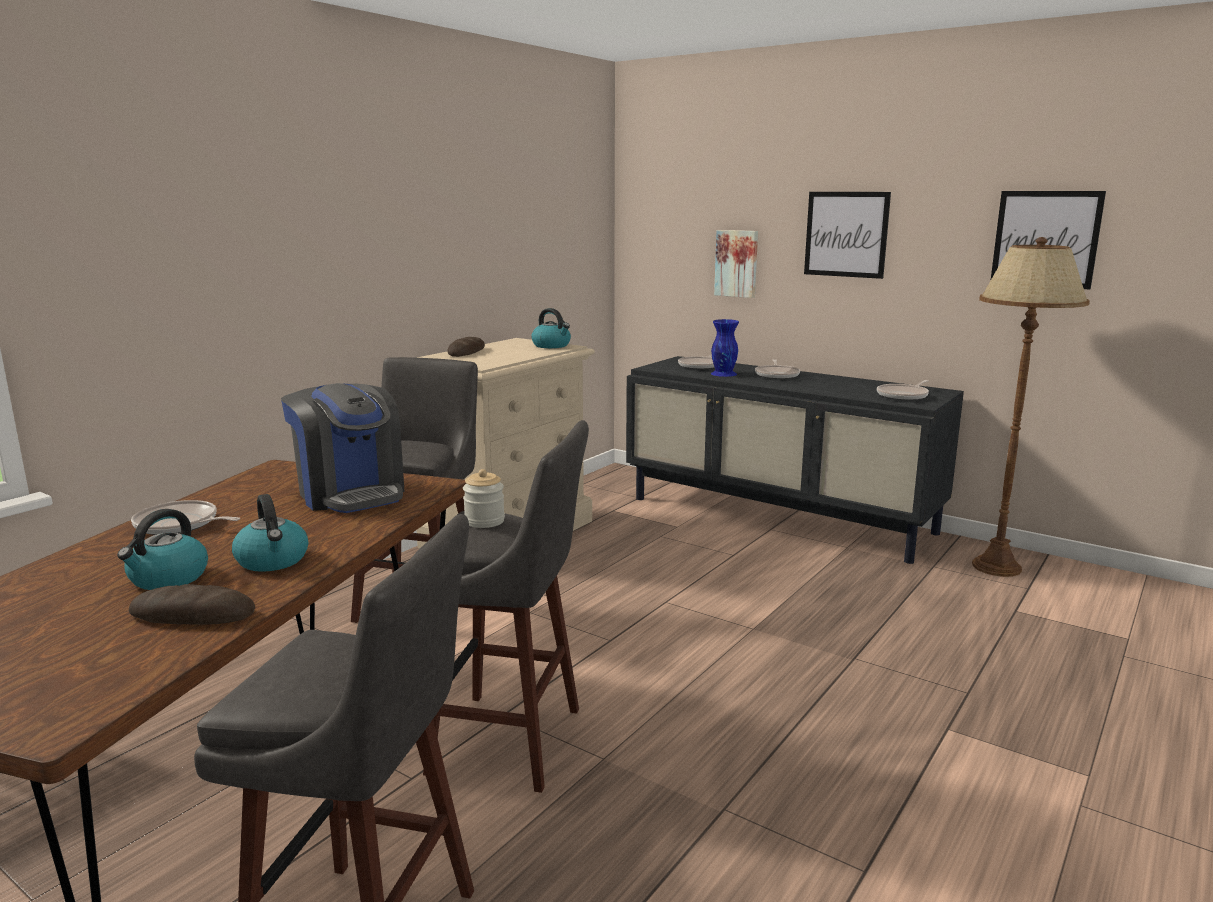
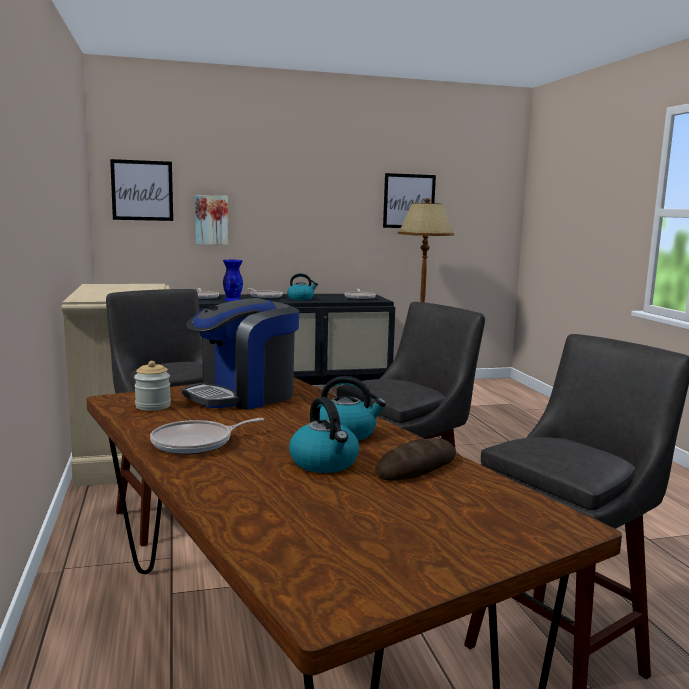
camera: 50 degrees left, 5 degrees down
coffee machine [281,383,405,513] -> coffee machine turned 135 degrees clockwise [182,298,299,410]
bread [448,337,485,357] -> none
jar [463,469,505,528] -> jar moved to [134,361,171,411]
kettle [531,308,571,348] -> kettle moved to [287,273,318,300]
picture [804,192,891,279] -> picture moved to [110,159,173,221]

